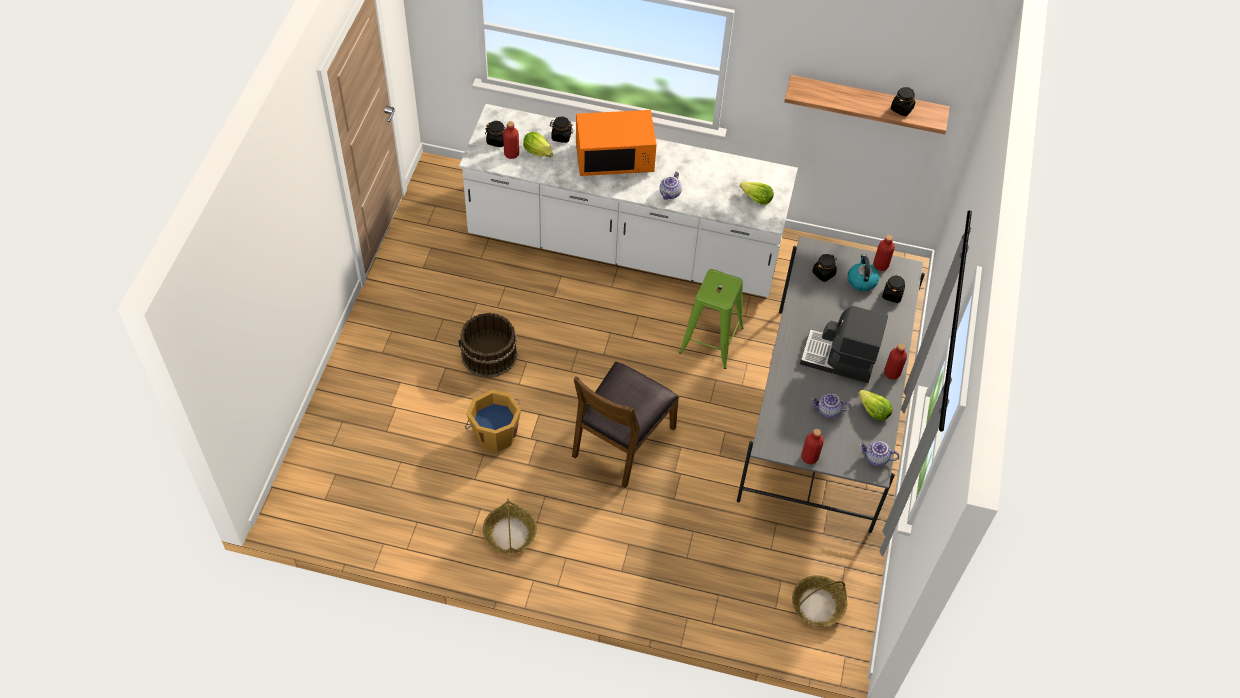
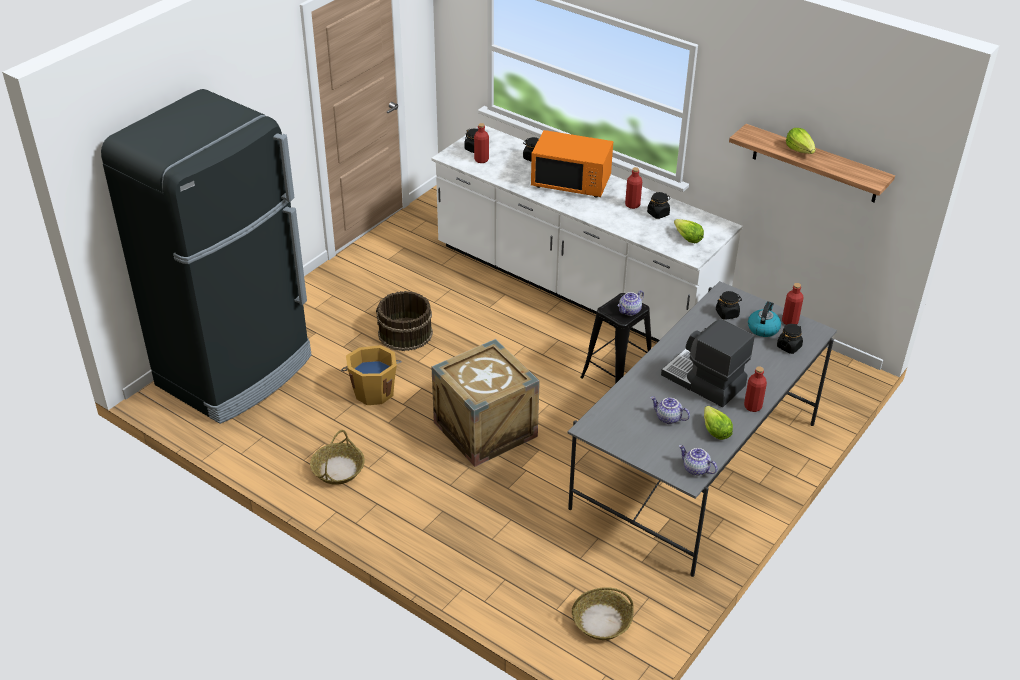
camera: 25 degrees right, 15 degrees down
lettuce [523,132,553,157] -> lettuce moved to [786,128,815,154]
brown chair [572,362,679,488] -> crate [432,339,540,467]
teapot [660,172,682,200] -> teapot moved to [618,290,644,316]
green stool [679,269,744,369] -> black stool [580,293,651,384]
red bottle [801,429,823,464] -> red bottle moved to [625,167,642,209]
black jar [891,87,915,116] -> black jar moved to [647,192,670,219]
none -> black fridge [101,89,312,424]

